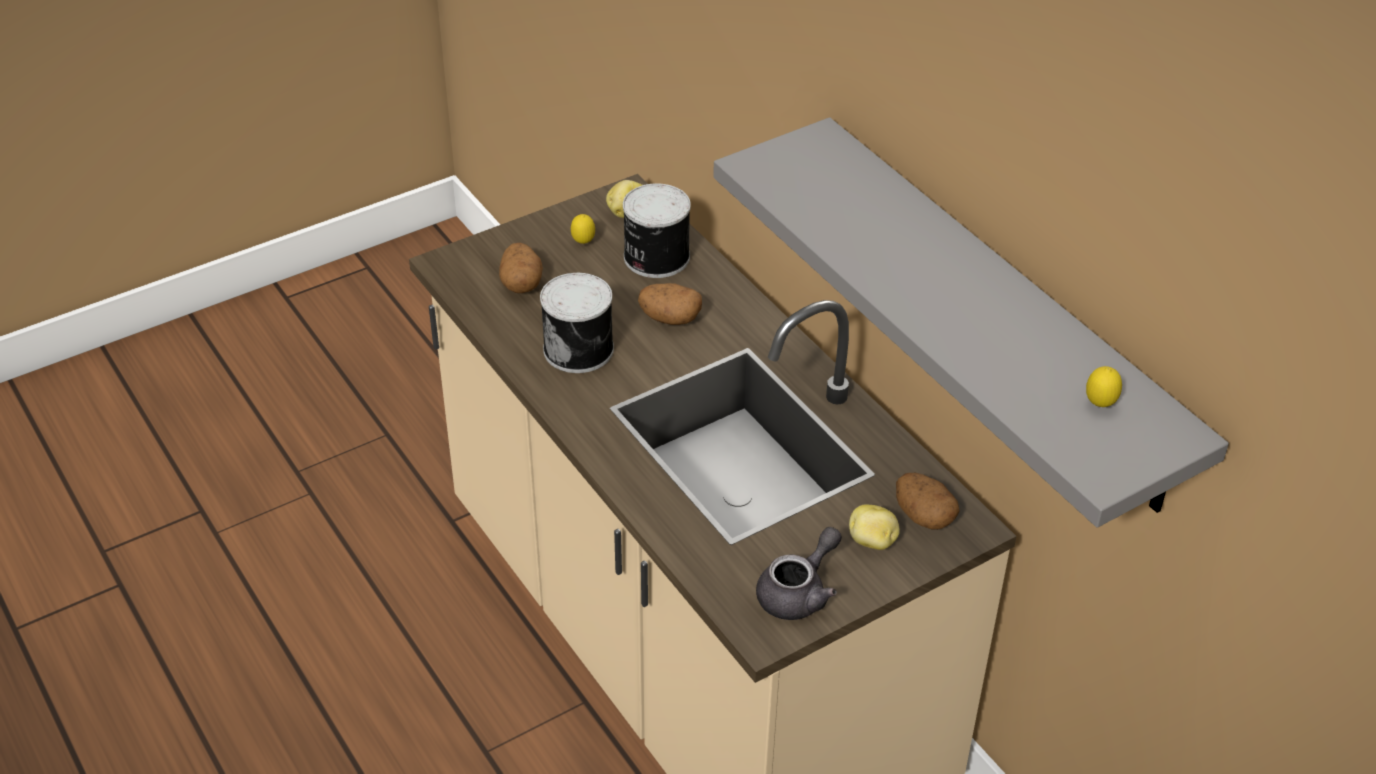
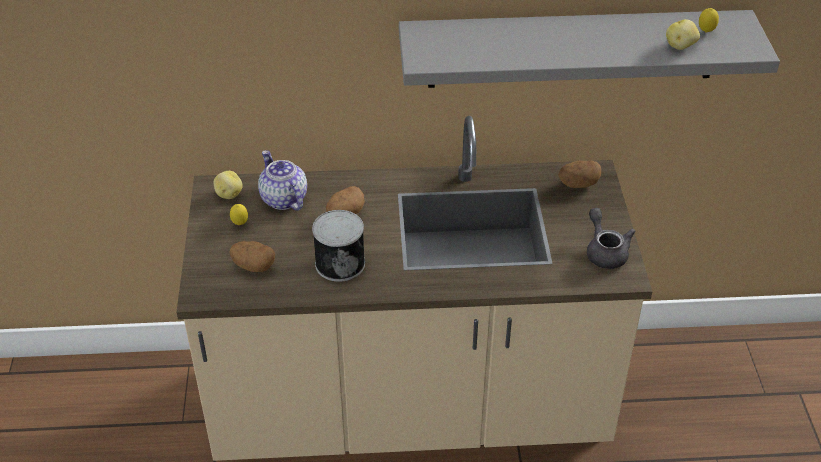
camera: 60 degrees left, 0 degrees up
can [623,183,691,278] -> teapot [258,150,307,211]
potato [849,504,900,550] -> potato moved to [666,19,700,50]

